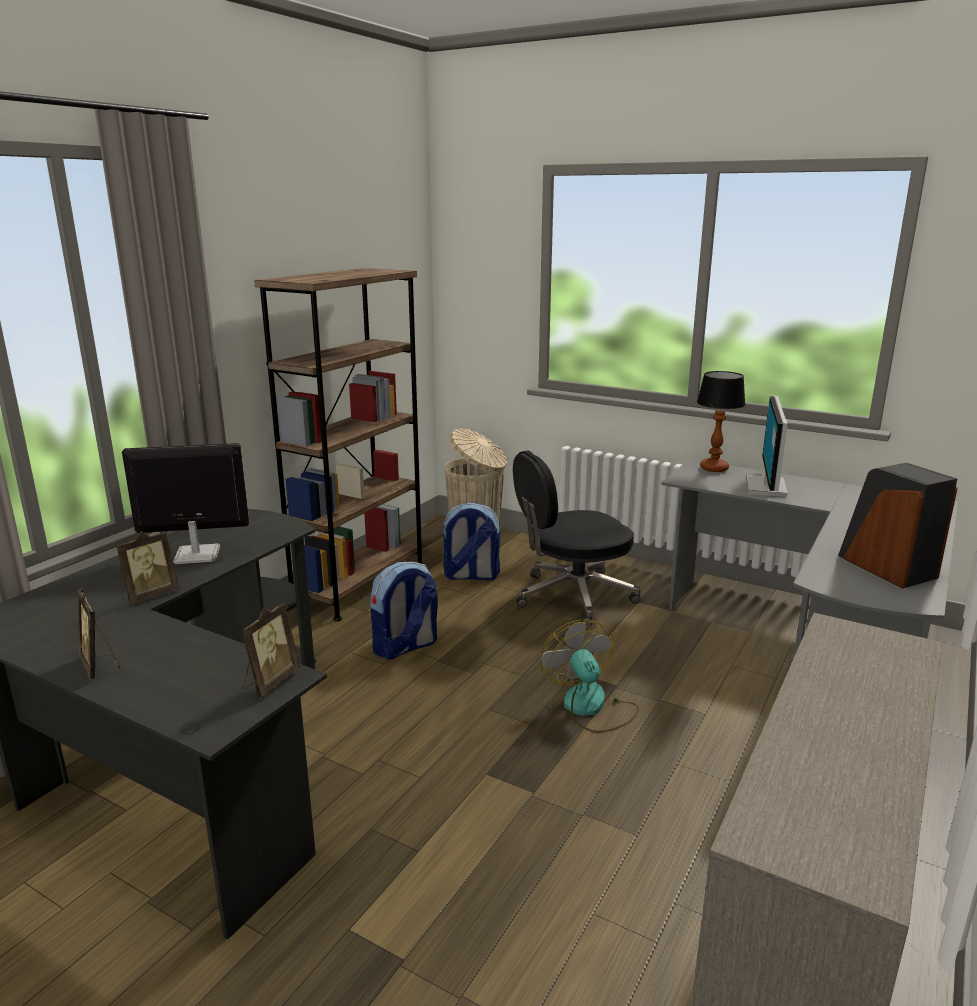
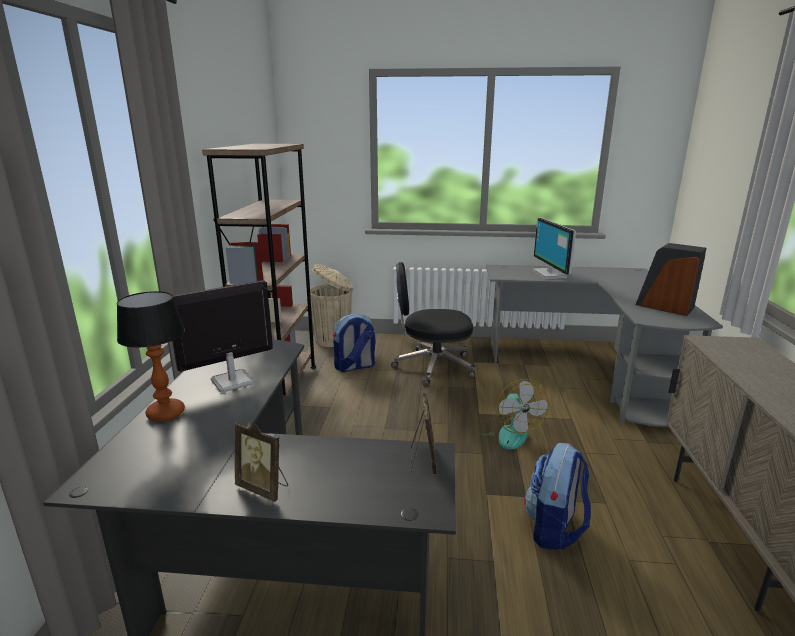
camera: 25 degrees left, 0 degrees up
picture frame [116,531,179,604] -> none
backpack [370,562,438,659] -> backpack moved to [524,443,591,550]
black office chair [513,450,641,627] -> black office chair turned 45 degrees clockwise [391,262,476,386]
fan [540,619,639,733] -> fan turned 150 degrees counterclockwise [475,379,548,450]
table lamp [697,371,746,472] -> table lamp moved to [117,291,185,422]

